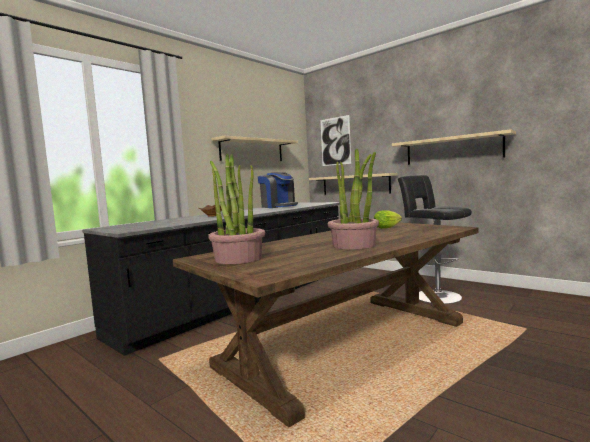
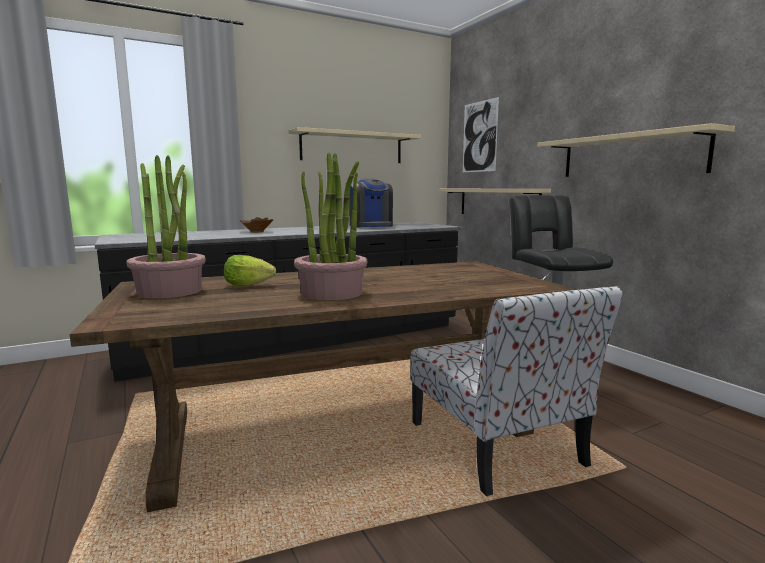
camera: 20 degrees right, 5 degrees up
lettuce [374,210,402,229] -> lettuce moved to [224,255,276,286]
none -> chair [410,286,623,496]

